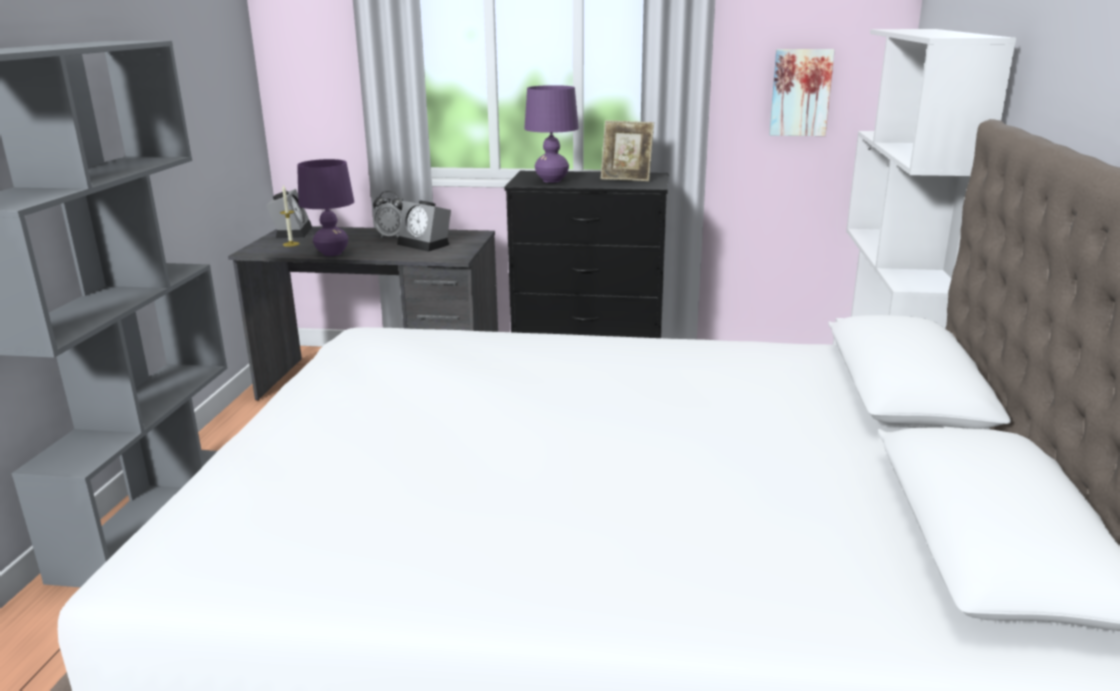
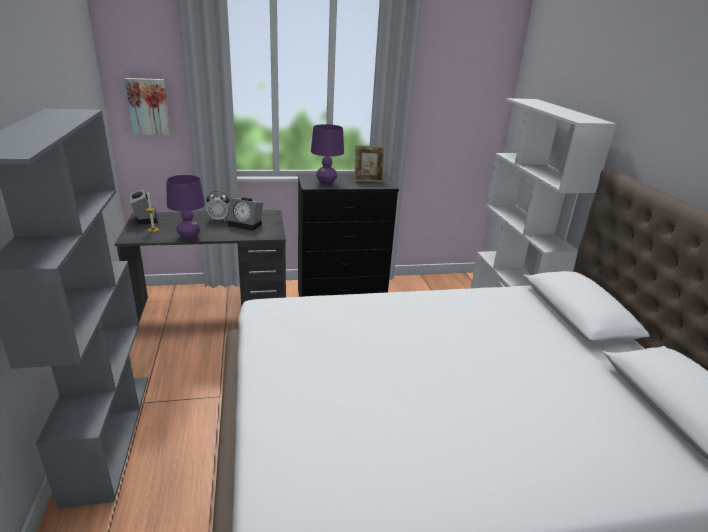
camera: 20 degrees left, 5 degrees up
picture [769,49,835,136] -> picture moved to [125,78,170,135]

